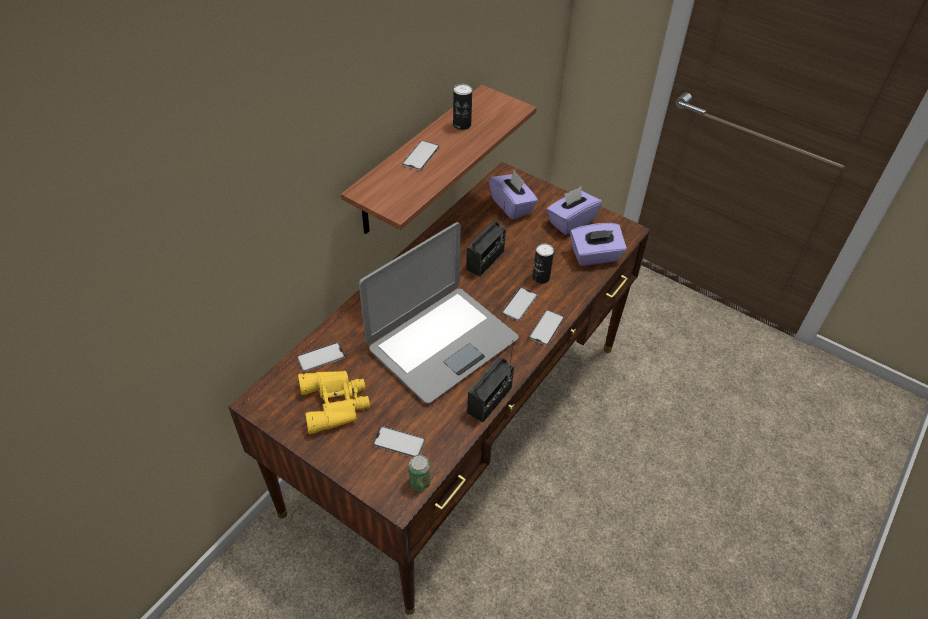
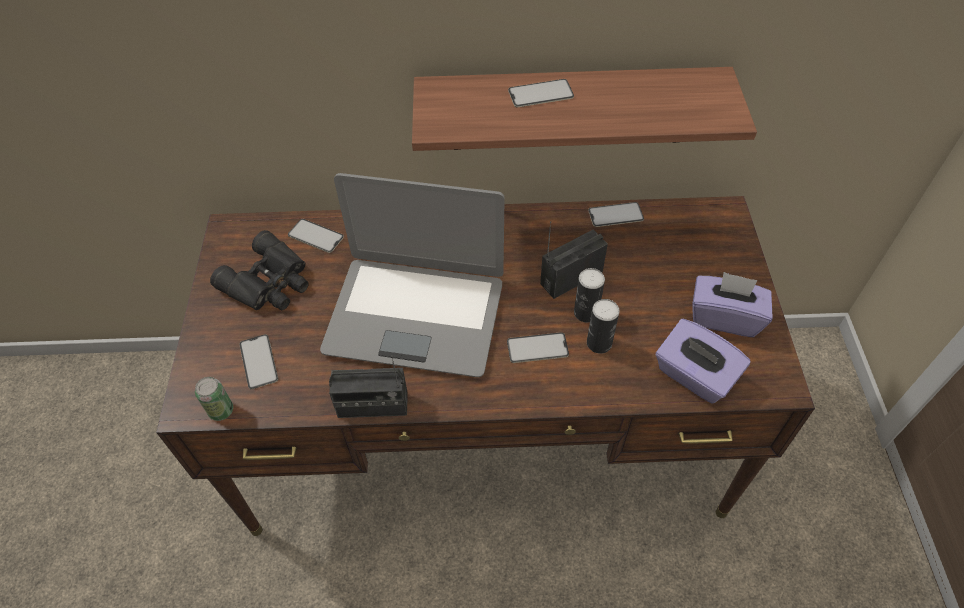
camera: 55 degrees right, 5 degrees up
yellow binoculars [298,371,370,434] -> black binoculars [210,230,309,310]
can [453,84,472,130] -> can moved to [574,268,605,322]
radio [466,202,506,277] -> radio turned 150 degrees clockwise [540,221,608,299]
purple tissue box [489,170,538,220] -> none
phone [529,310,564,346] -> phone moved to [588,202,644,227]

